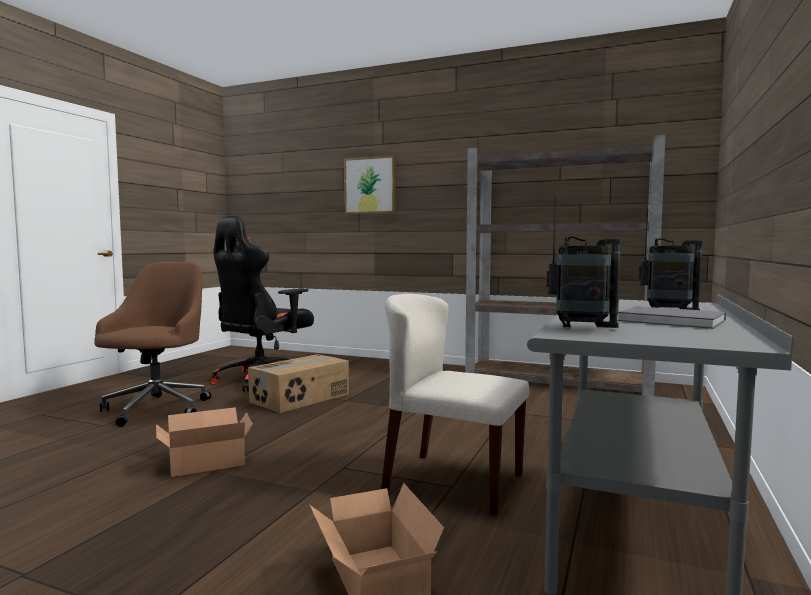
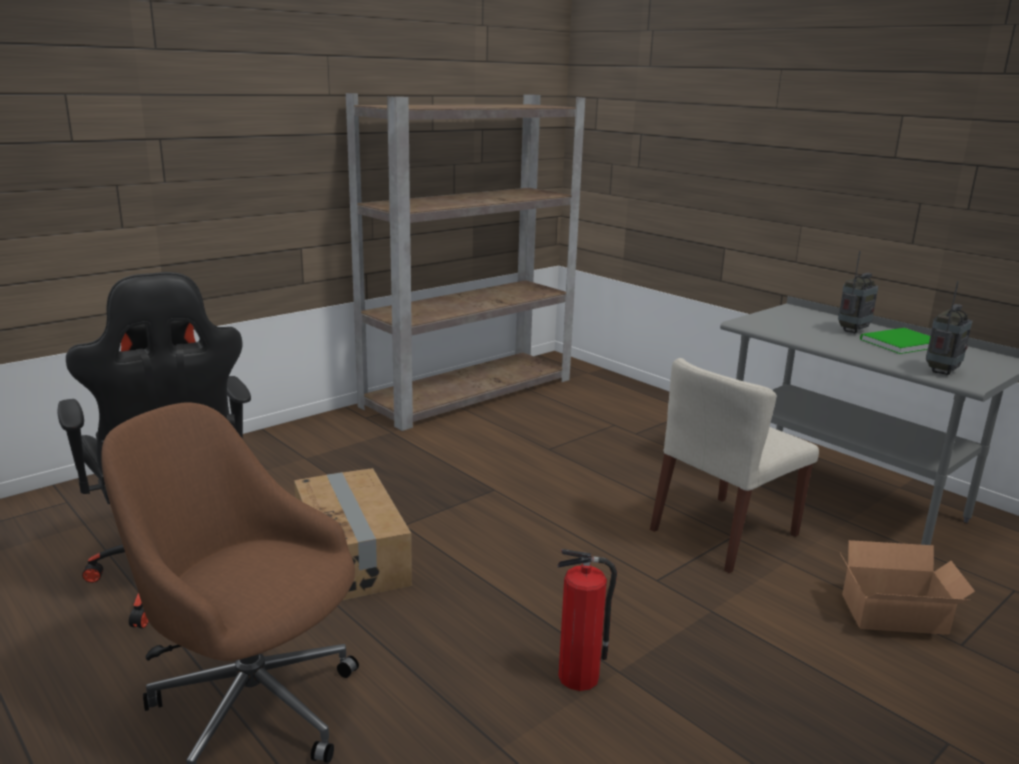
camera: 65 degrees left, 15 degrees up
cardboard box [156,407,253,477] -> fire extinguisher [557,549,617,691]
picture [344,155,396,214] -> none
grey book [617,306,726,329] -> green book [860,328,930,354]

